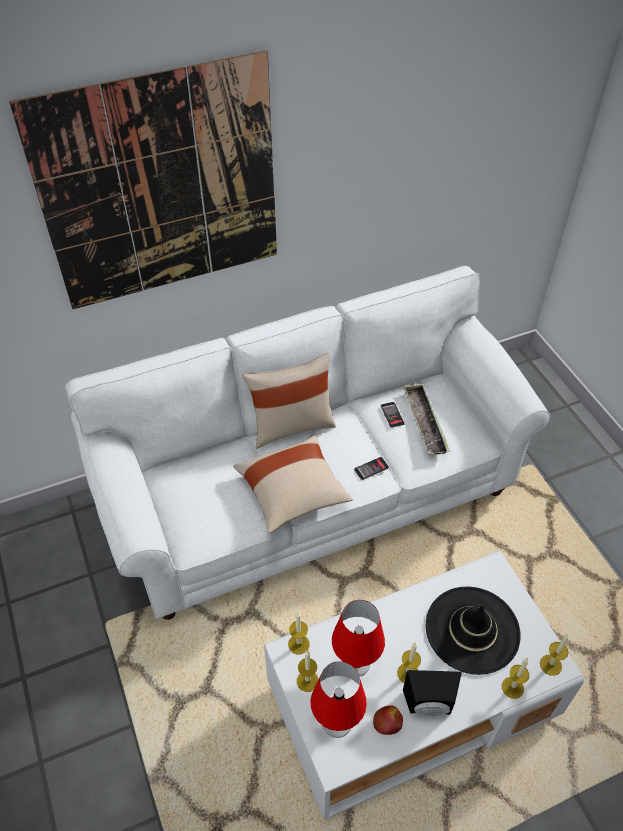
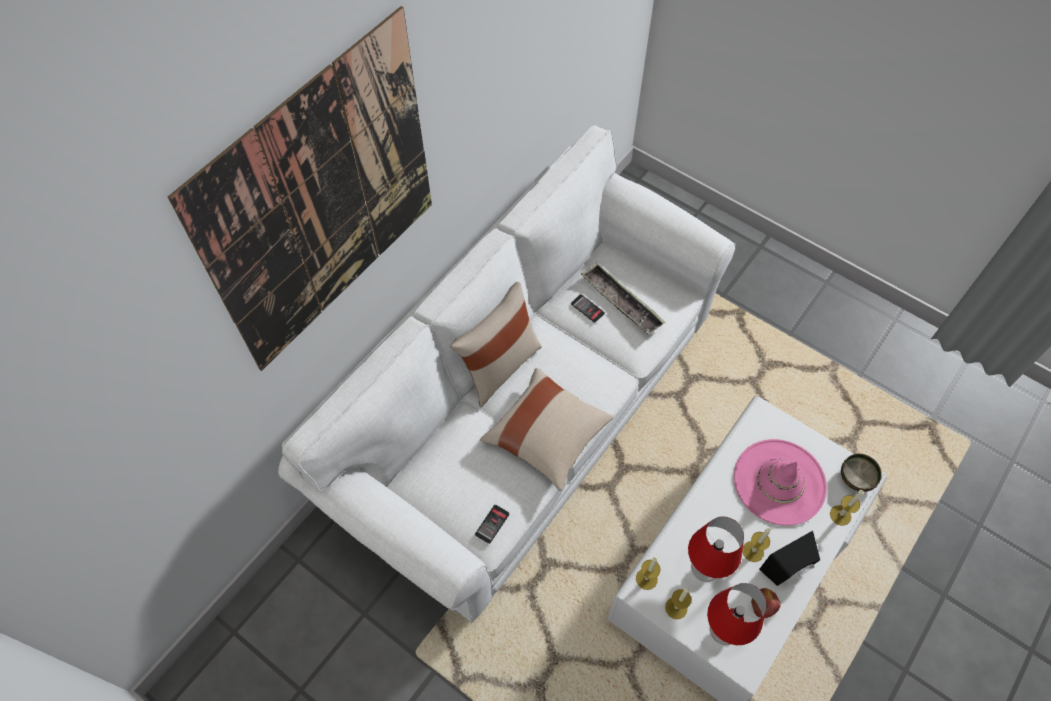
camera: 30 degrees left, 10 degrees up
phone [354,457,389,480] -> phone moved to [475,505,509,544]
black hat [426,587,521,675] -> pink hat [734,439,827,526]
candle [540,634,569,676] -> bowl [841,453,882,492]

